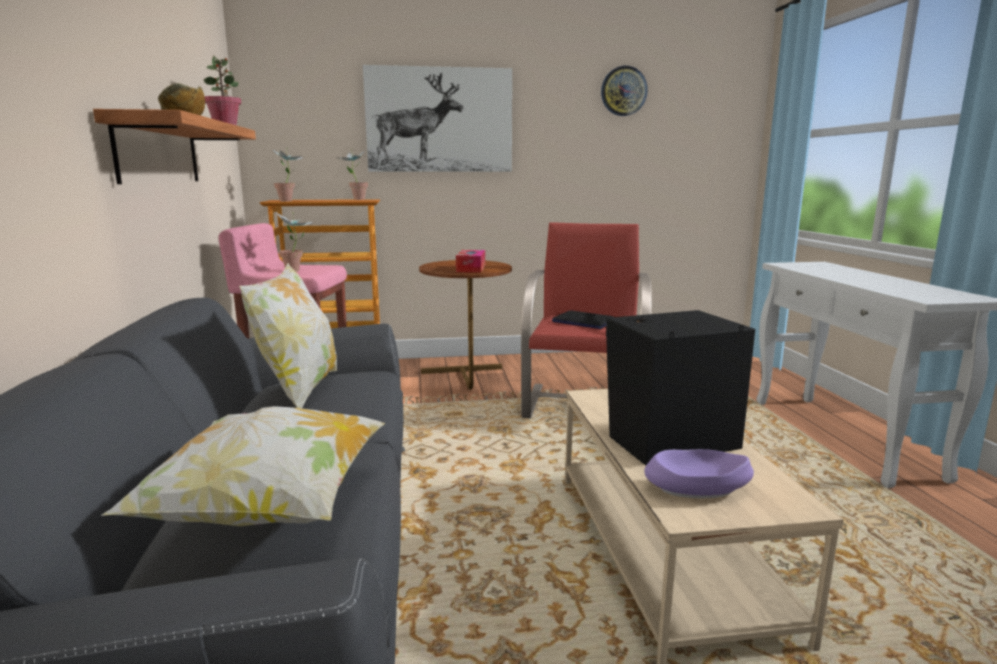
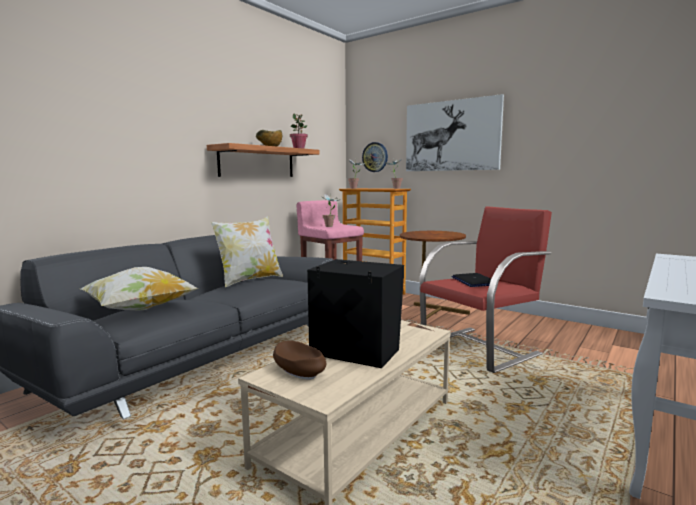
camera: 45 degrees right, 5 degrees down
tissue box [456,250,485,273] -> none
wall clock [601,66,648,116] -> wall clock moved to [362,142,388,172]
purple bowl [644,449,754,498] -> brown bowl [273,341,326,379]

